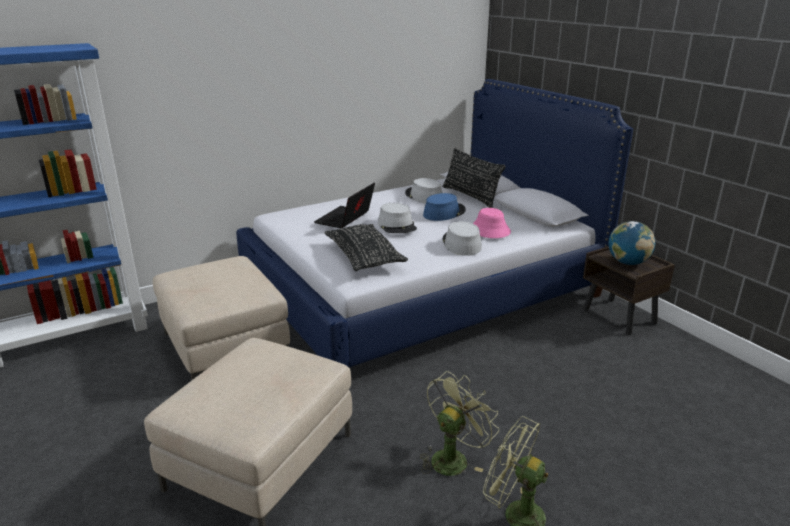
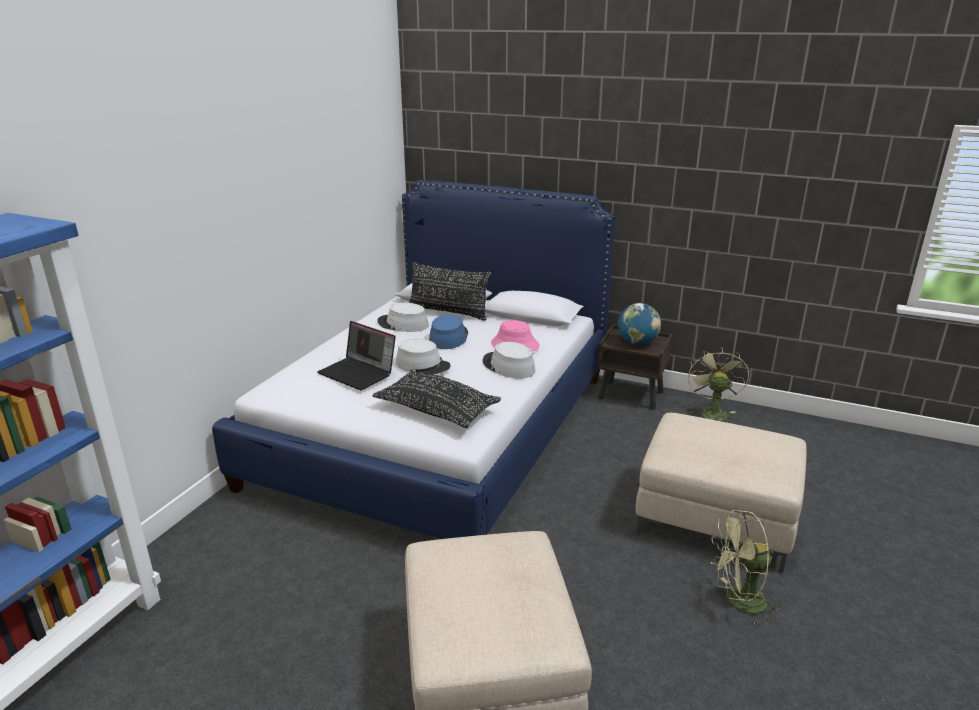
camera: 35 degrees left, 0 degrees up
beige ottoman [153,256,290,380] -> beige ottoman moved to [636,413,807,574]
laptop [314,183,375,228] -> laptop turned 45 degrees counterclockwise [318,321,396,390]
green fan [420,371,499,476] -> green fan moved to [688,347,749,422]

